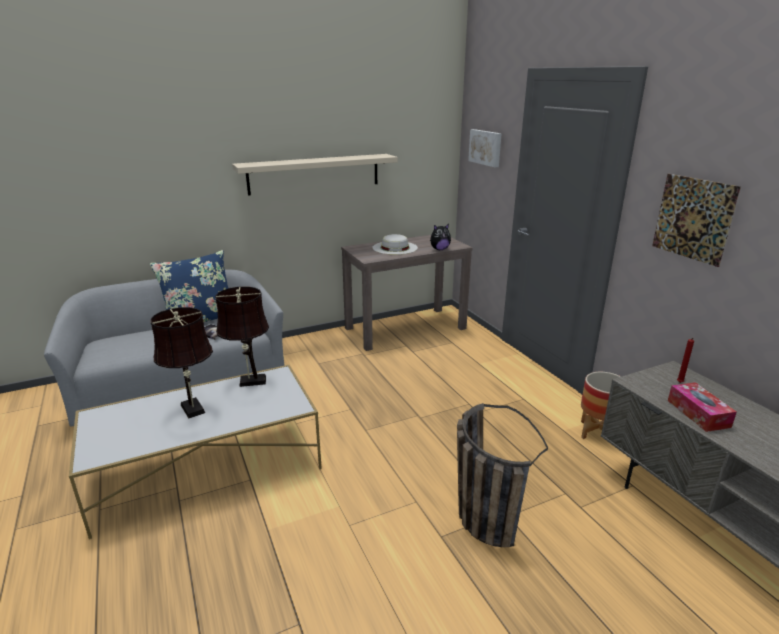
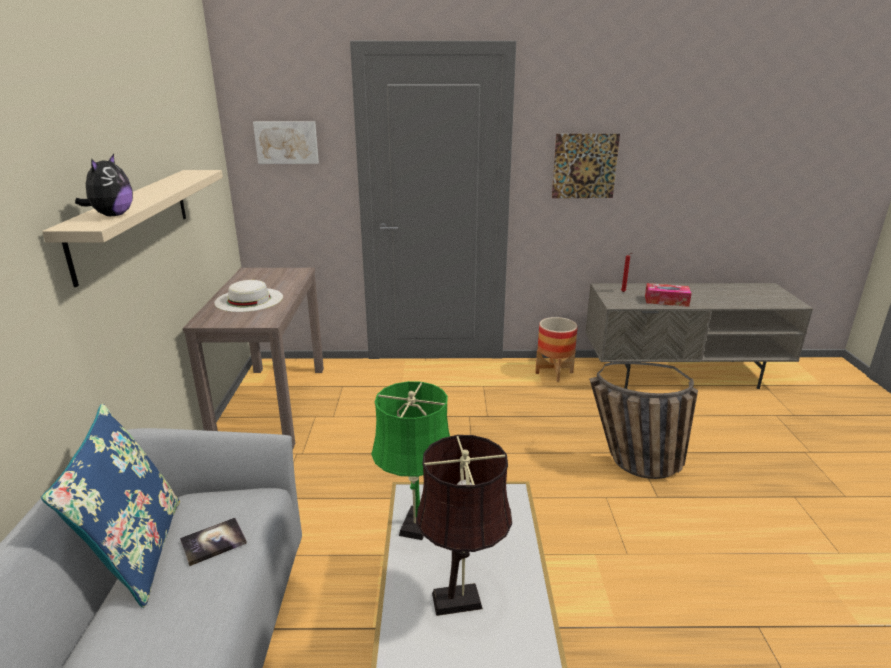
camera: 65 degrees left, 0 degrees up
brown table lamp [215,286,269,387] -> green table lamp [371,381,450,540]
plush toy [430,224,451,250] -> plush toy moved to [75,154,133,216]

